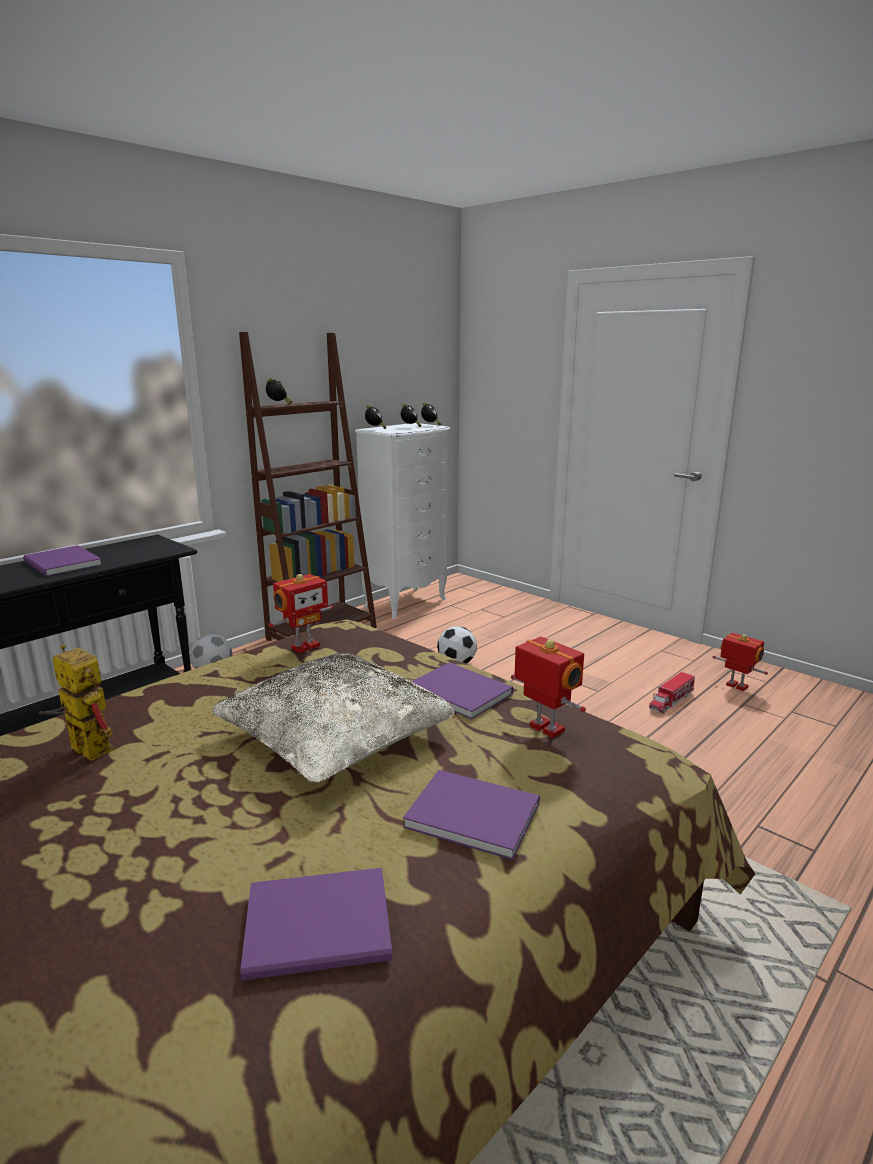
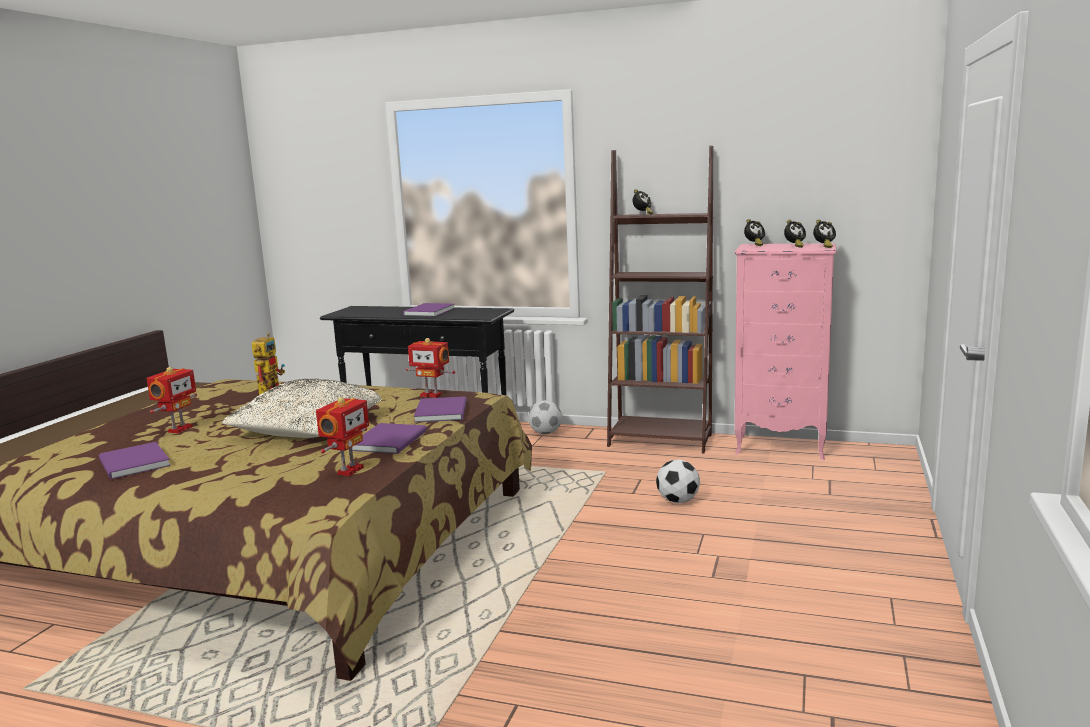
camera: 65 degrees right, 5 degrees down
white dresser [355,423,450,619] -> pink dresser [734,243,837,460]
purple book [403,770,540,860] -> purple book moved to [414,397,467,422]
toy truck [649,672,695,714] -> none
toy robot [713,633,768,691] -> toy robot moved to [146,367,197,433]

